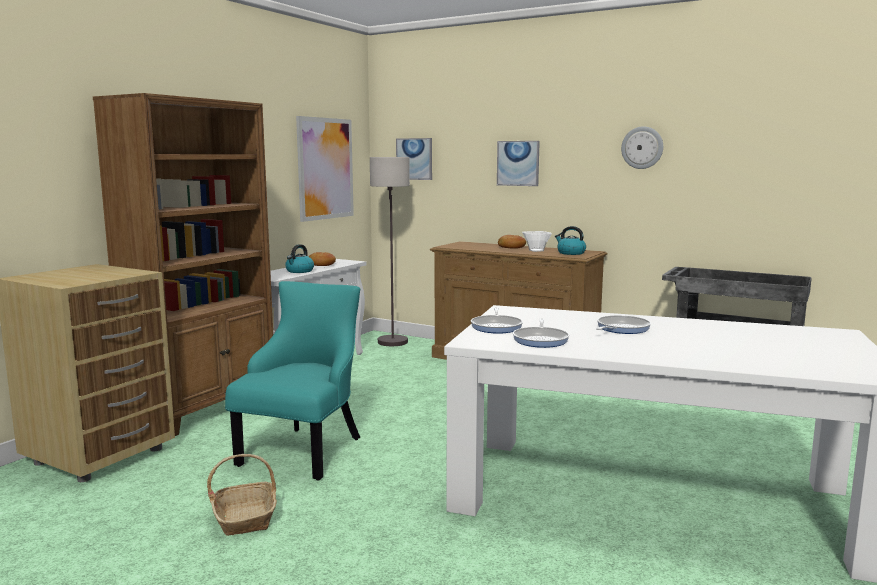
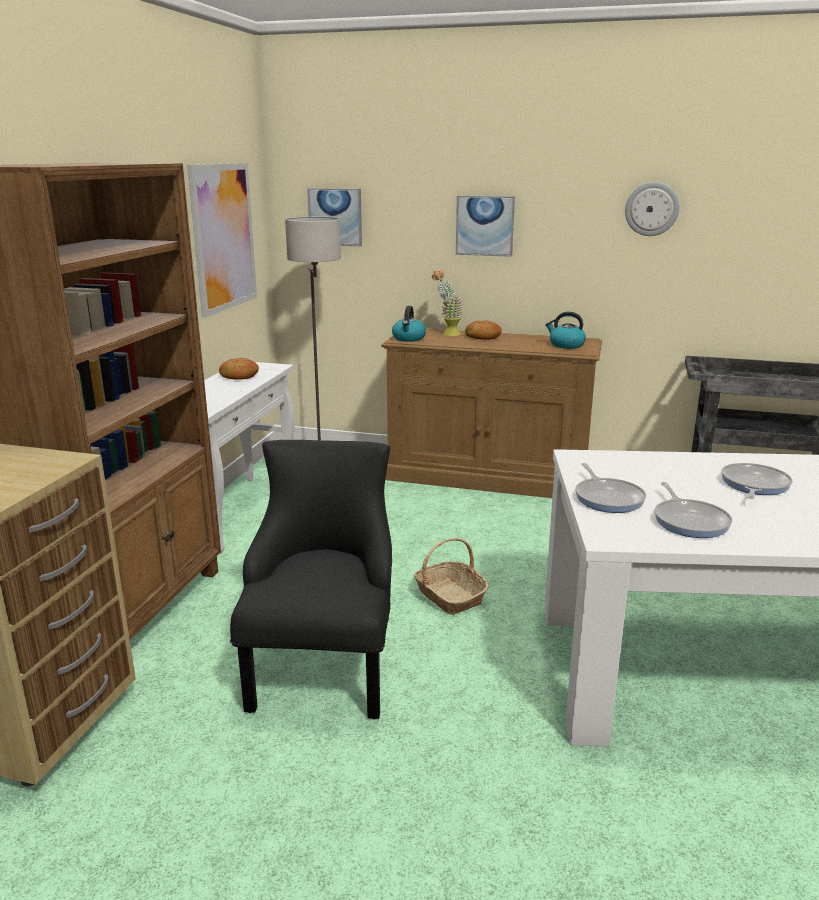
camera: 15 degrees left, 10 degrees up
basket [207,454,277,536] -> basket moved to [414,538,489,615]
turquoise chair [225,281,361,481] -> black chair [230,440,392,719]
kettle [285,244,314,273] -> kettle moved to [392,306,426,342]
bowl [522,231,552,252] -> none
none -> potted plant [432,270,462,336]

